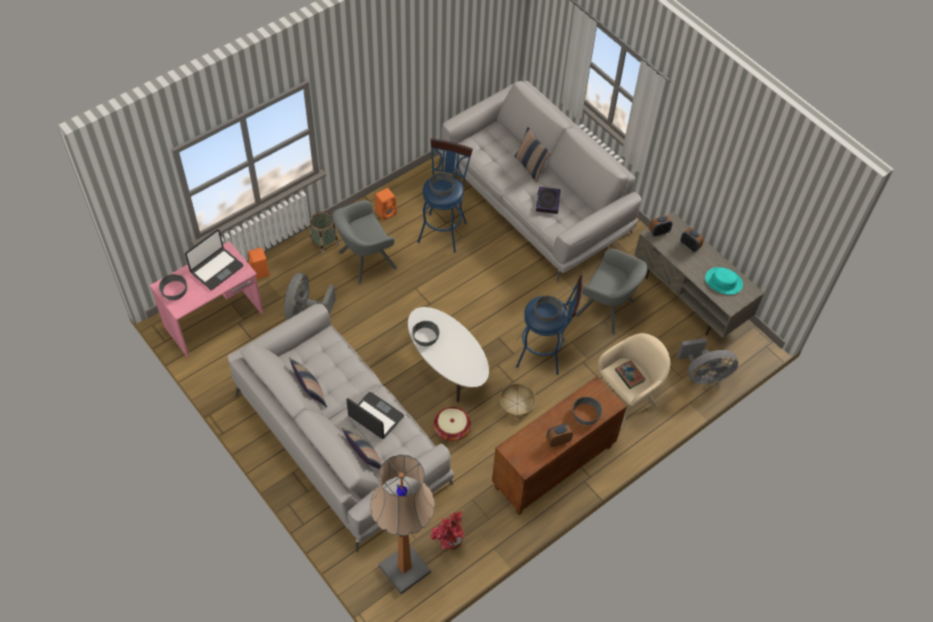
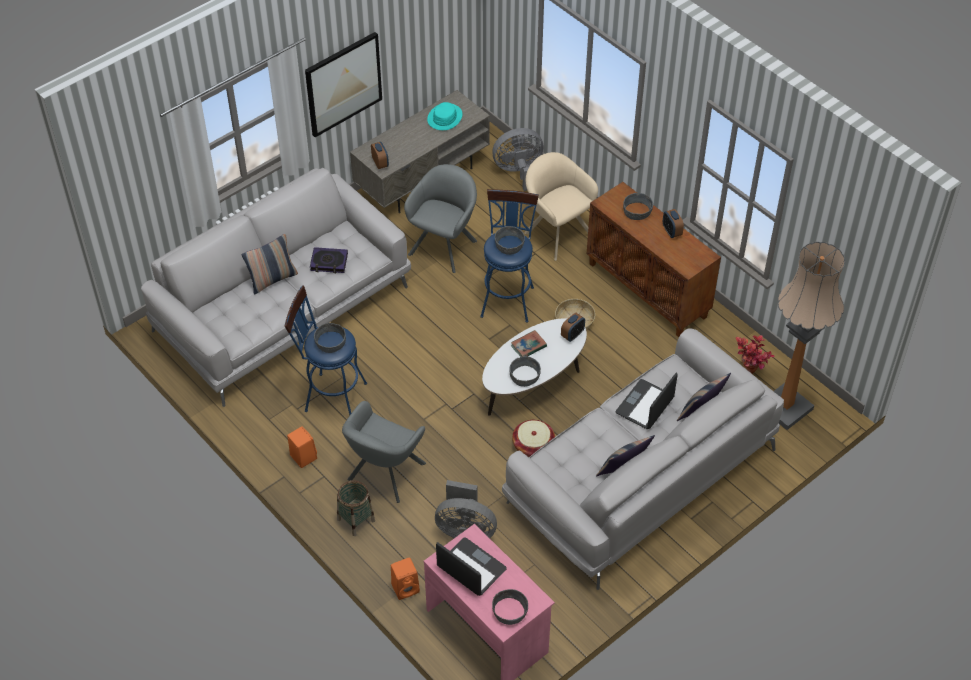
camera: 90 degrees left, 5 degrees down
grey armchair [332,200,397,285] -> grey armchair turned 60 degrees clockwise [342,401,426,503]
basket [434,407,471,441] -> basket moved to [512,420,555,457]
book [615,360,645,389] -> book moved to [511,330,547,357]
grey fan [677,338,738,384] -> grey fan turned 90 degrees counterclockwise [492,128,544,191]
alarm clock [681,228,704,252] -> alarm clock moved to [561,313,585,342]
none -> picture [305,32,382,137]

